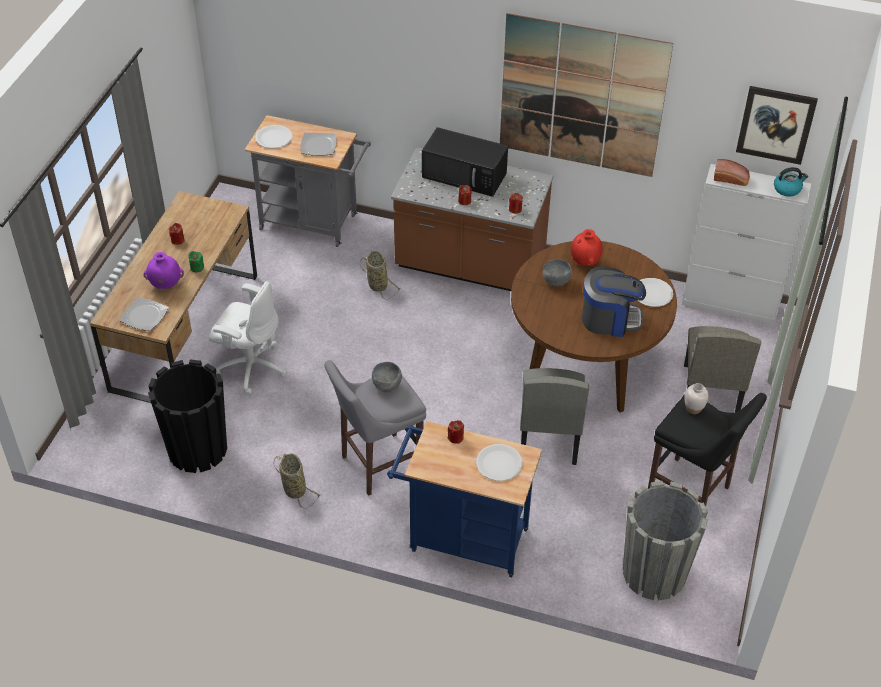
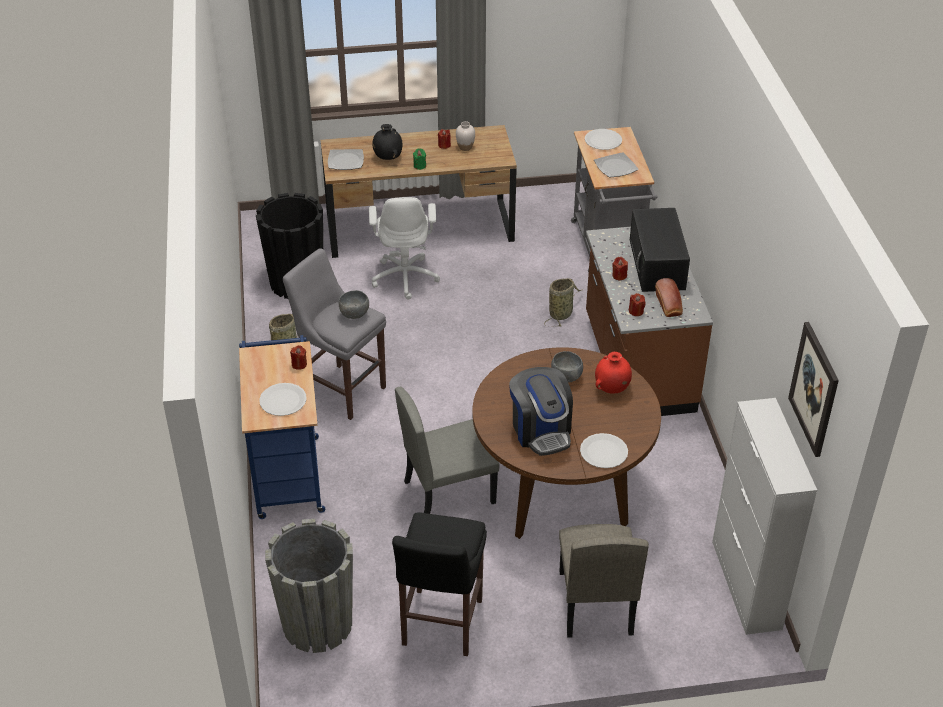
camera: 65 degrees right, 5 degrees down
purple vase [144,252,184,289] -> black vase [372,124,403,160]
picture [500,13,673,177] -> none
beige chair [684,326,761,412] -> beige chair turned 75 degrees counterclockwise [559,524,649,638]
white vase [685,383,709,414] -> white vase moved to [456,121,475,151]
bread [714,159,750,186] -> bread moved to [655,278,683,317]
kettle [774,167,808,197] -> none

